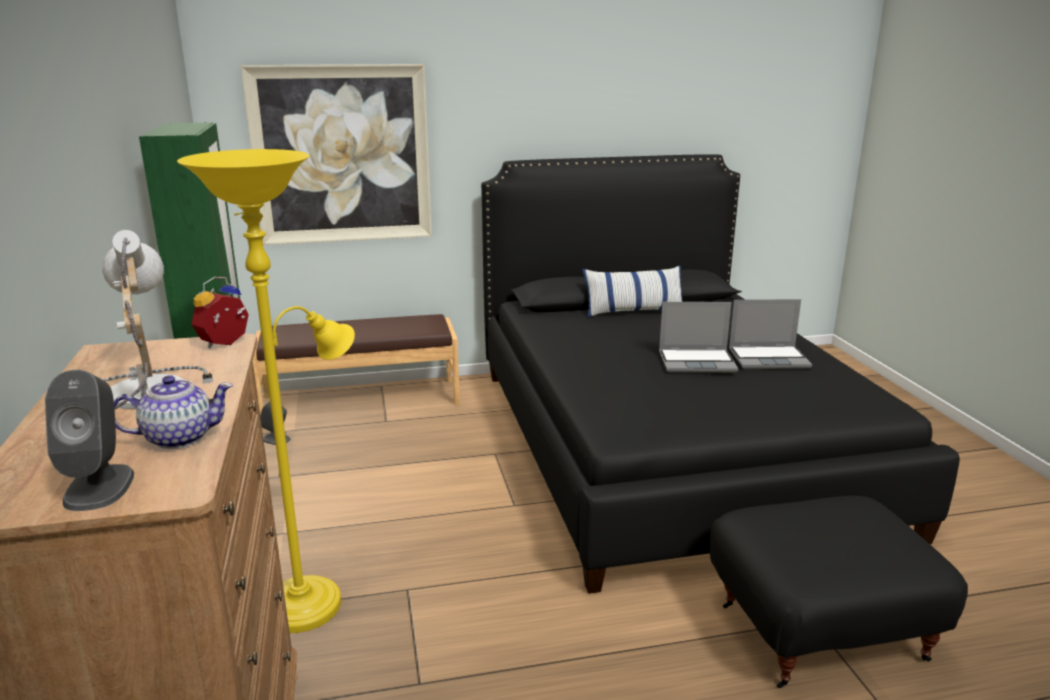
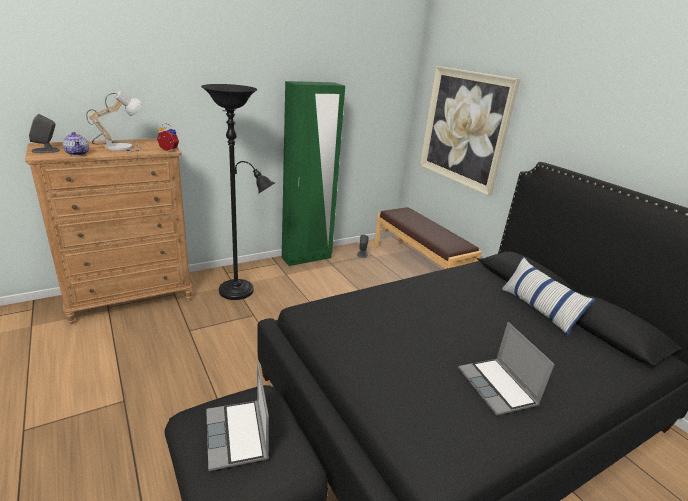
camera: 70 degrees right, 5 degrees up
yellow floor lamp [177,149,355,633] -> black floor lamp [201,84,275,300]
laptop [659,302,738,373] -> laptop moved to [206,362,269,471]

